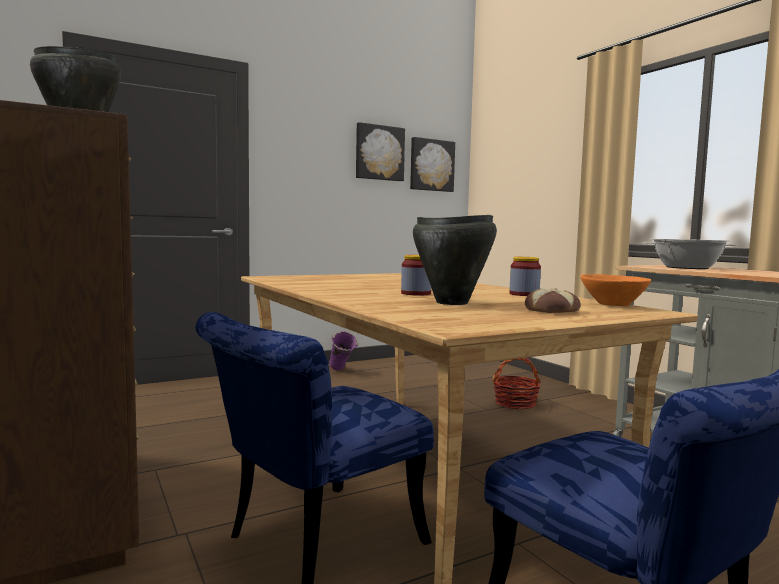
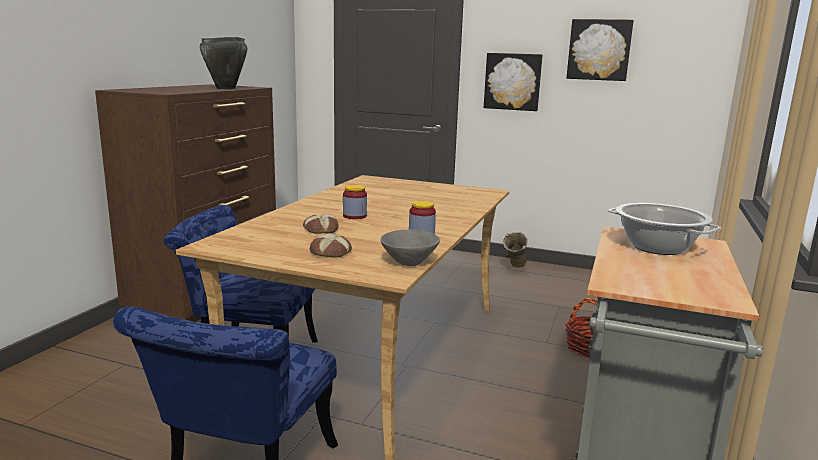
camera: 50 degrees right, 10 degrees up
purple vase [329,331,358,370] -> beige vase [503,232,528,268]
picture [410,137,455,192] -> picture moved to [484,53,543,111]
black cooking pot [413,215,497,305] -> bread [303,213,339,234]
orange bowl [580,274,651,306] -> grey bowl [380,230,440,266]

